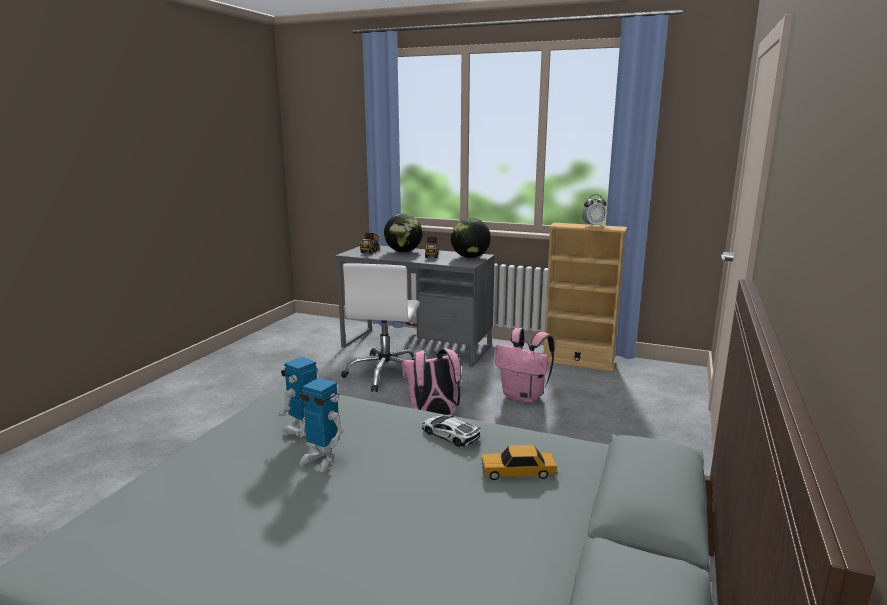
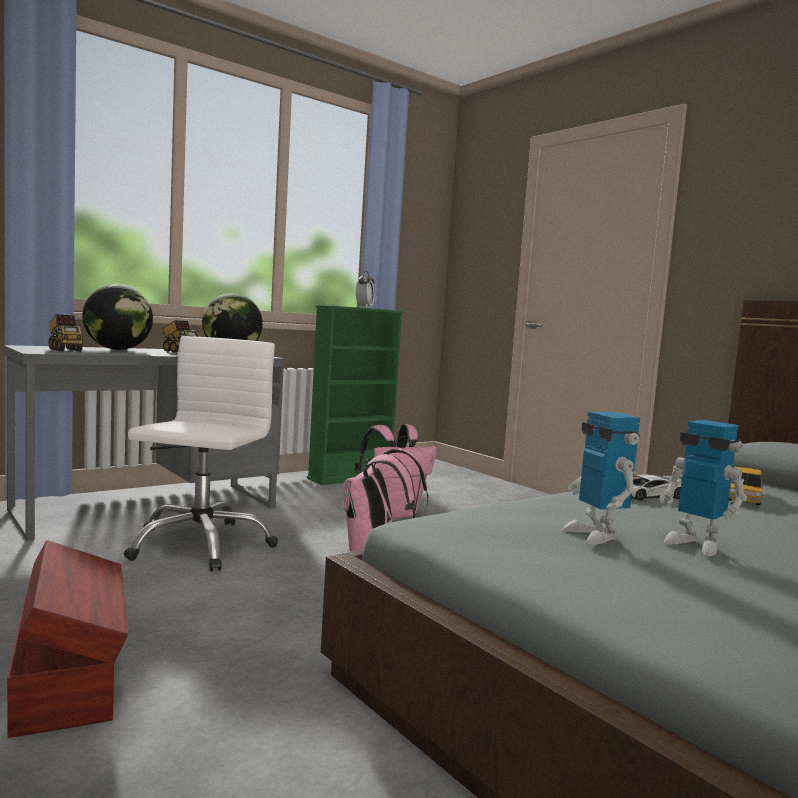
camera: 60 degrees left, 10 degrees down
toy robot [296,378,344,472] -> toy robot turned 75 degrees clockwise [660,420,747,556]
white office chair [341,263,420,392] -> white office chair turned 120 degrees counterclockwise [124,336,278,571]
beige bookcase [544,223,627,372] -> green bookcase [307,305,404,485]
none -> brown storage box [7,540,128,738]

